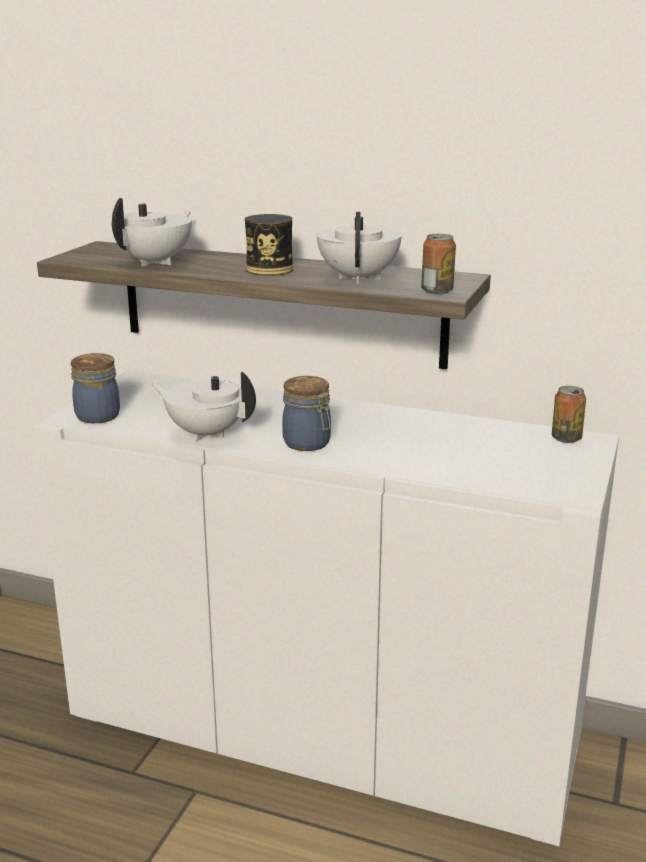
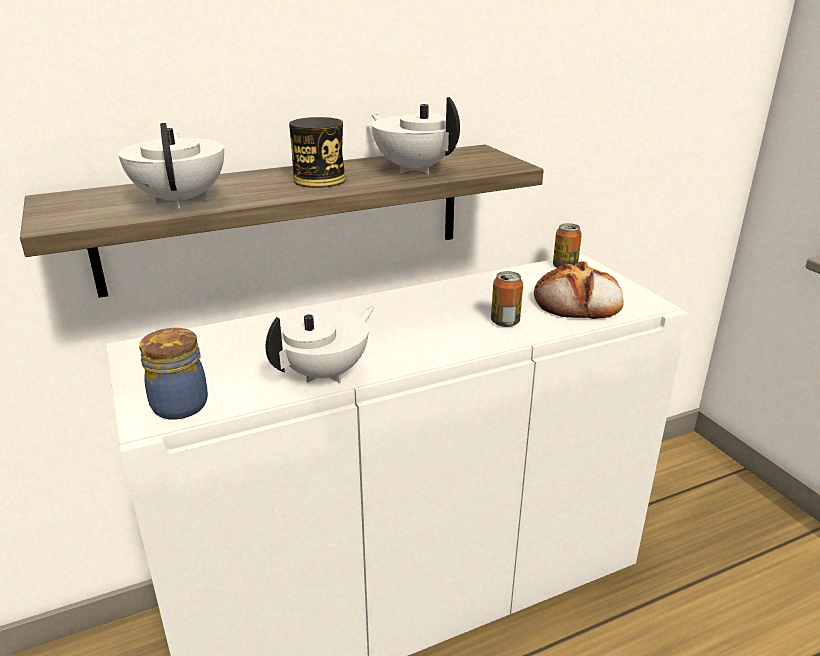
camera: 45 degrees left, 5 degrees up
white teapot [152,372,256,441] -> white teapot turned 150 degrees clockwise [265,307,374,383]
jar [282,376,331,451] -> none
can [421,234,456,294] -> can moved to [491,271,523,327]
none -> bread [534,261,624,319]

